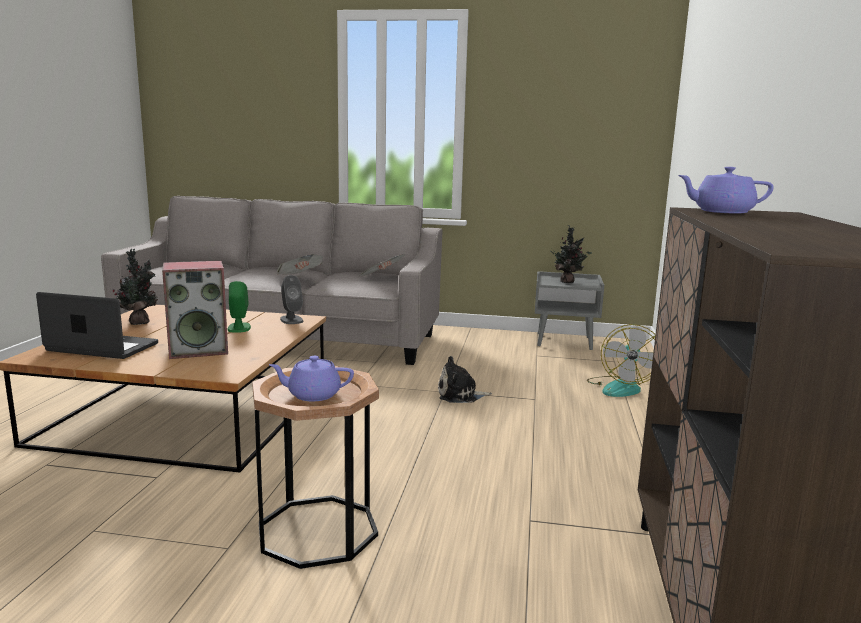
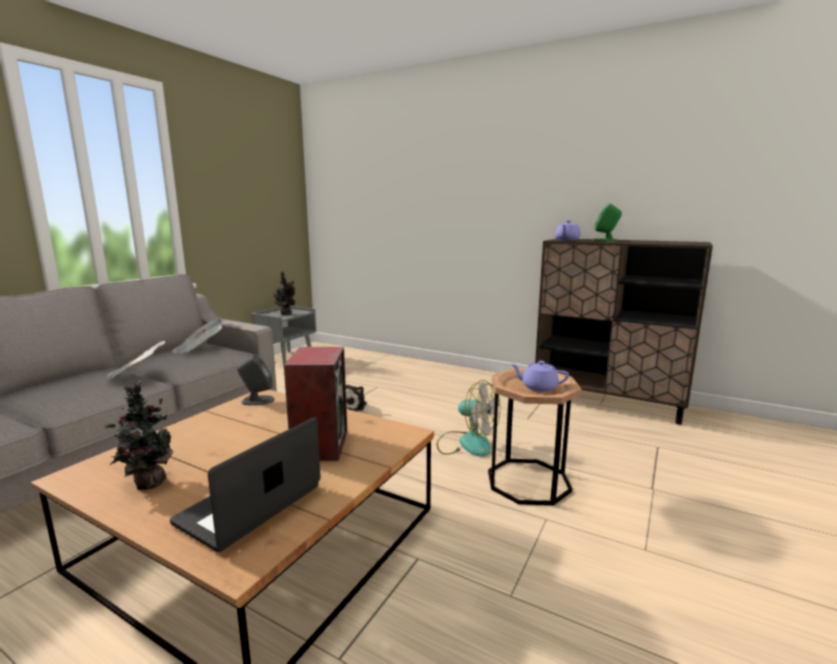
camera: 70 degrees left, 0 degrees up
green speaker [227,281,251,333] -> green speaker moved to [594,203,622,241]
purple teapot [269,356,354,401] -> purple teapot turned 90 degrees clockwise [510,361,569,392]
fan [587,324,655,397] -> fan moved to [437,380,500,457]

